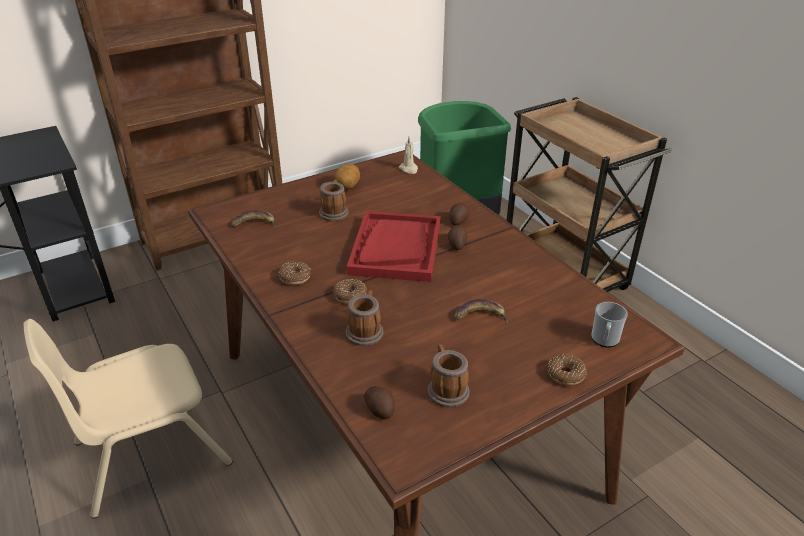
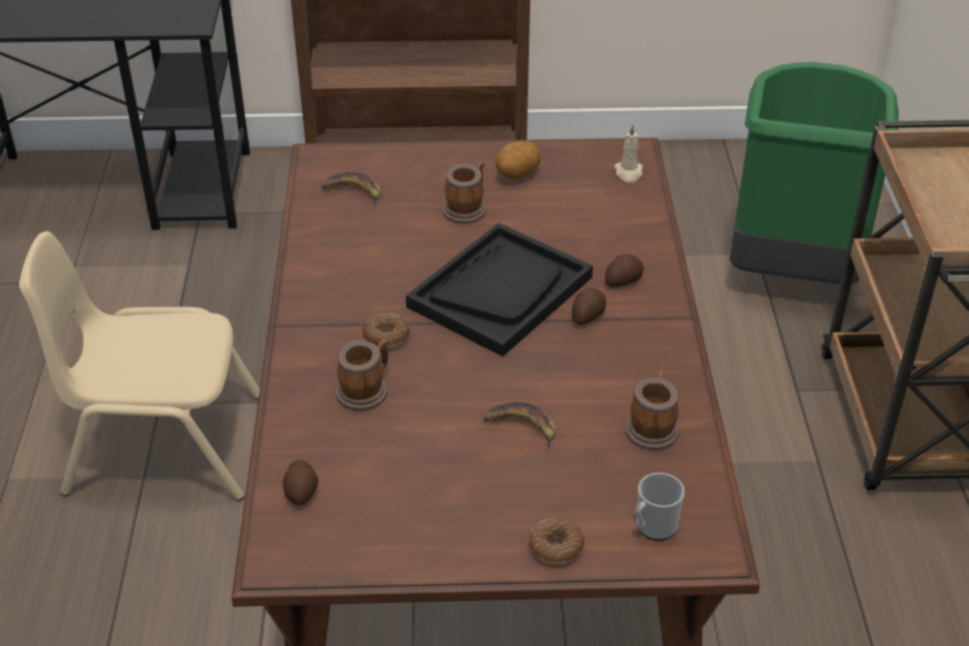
camera: 30 degrees right, 5 degrees up
donut [278,261,311,285] -> none
red tray [346,211,441,282] -> black tray [406,223,593,357]
mug [428,344,470,408] -> mug moved to [625,370,679,450]

